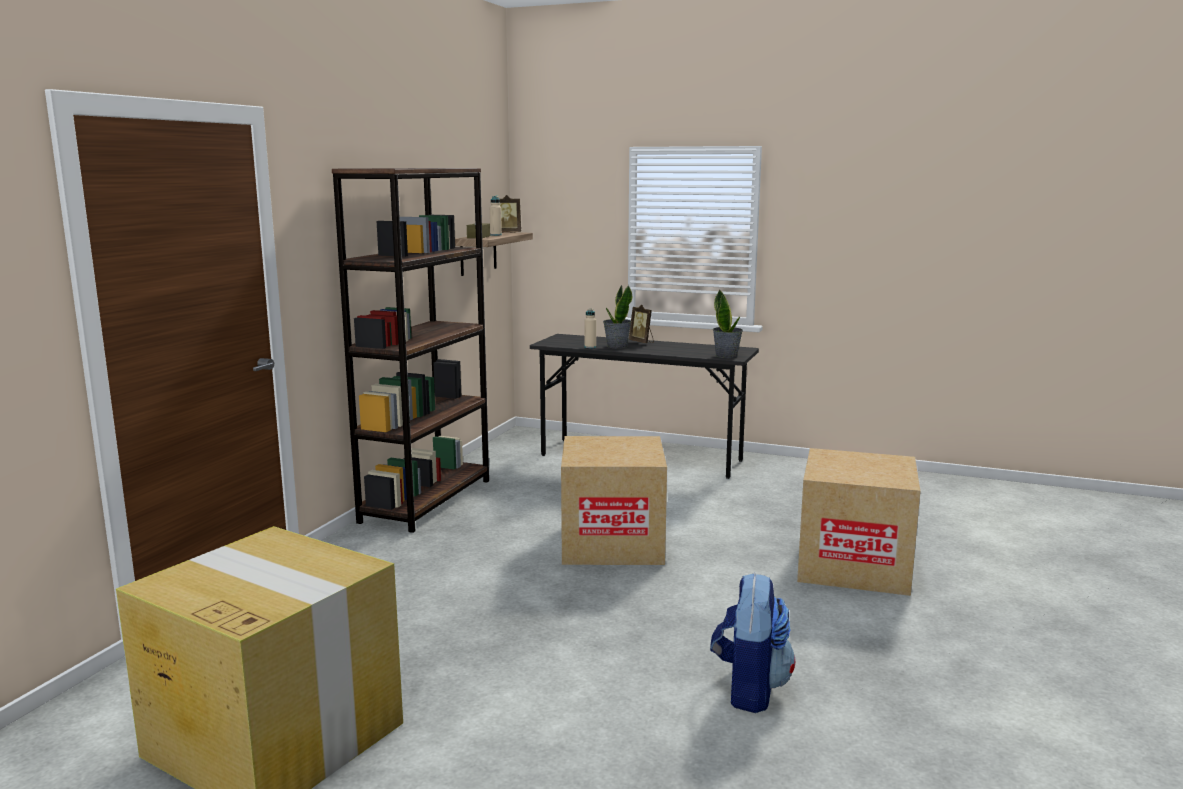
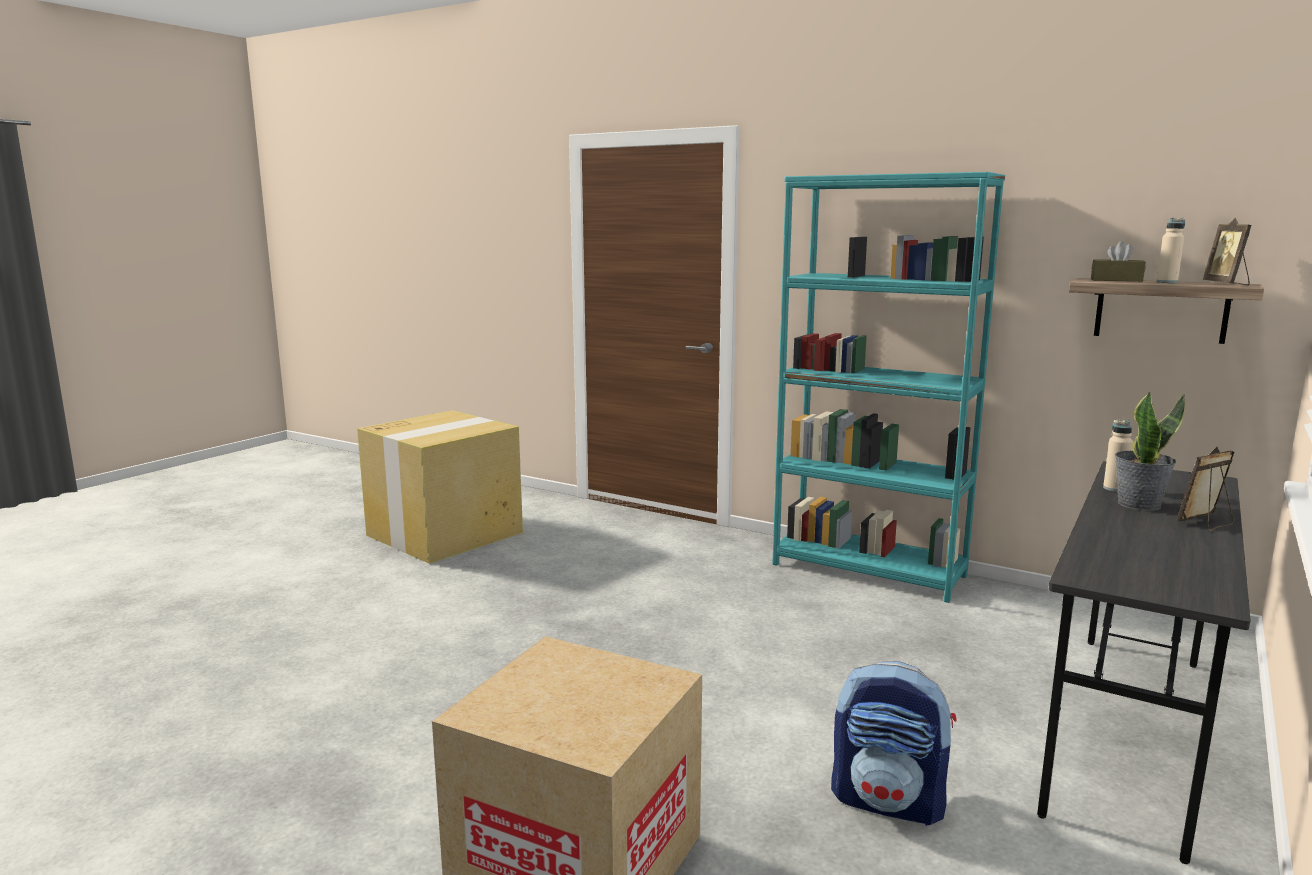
camera: 100 degrees right, 0 degrees up
brown bookcase [332,168,489,533] -> turquoise bookcase [772,172,1005,603]
cardboard box [561,436,667,565] -> none
backpack [710,573,795,713] -> backpack moved to [831,661,957,826]
potted plant [713,289,743,358] -> none

